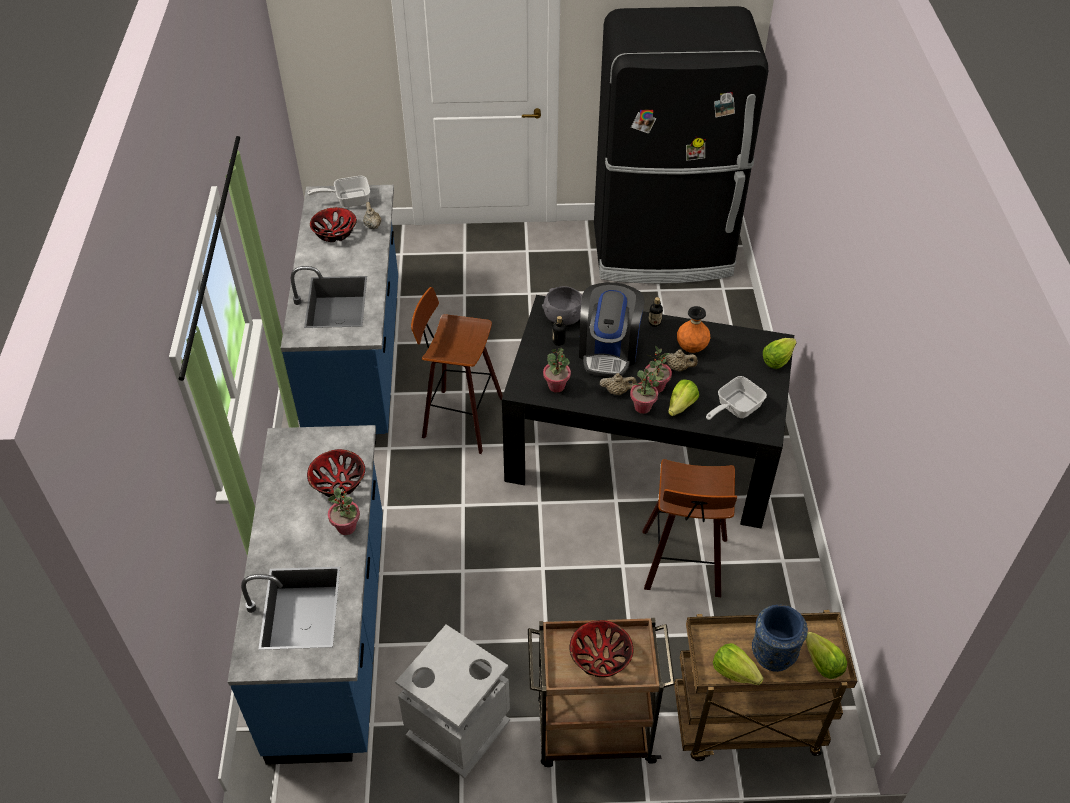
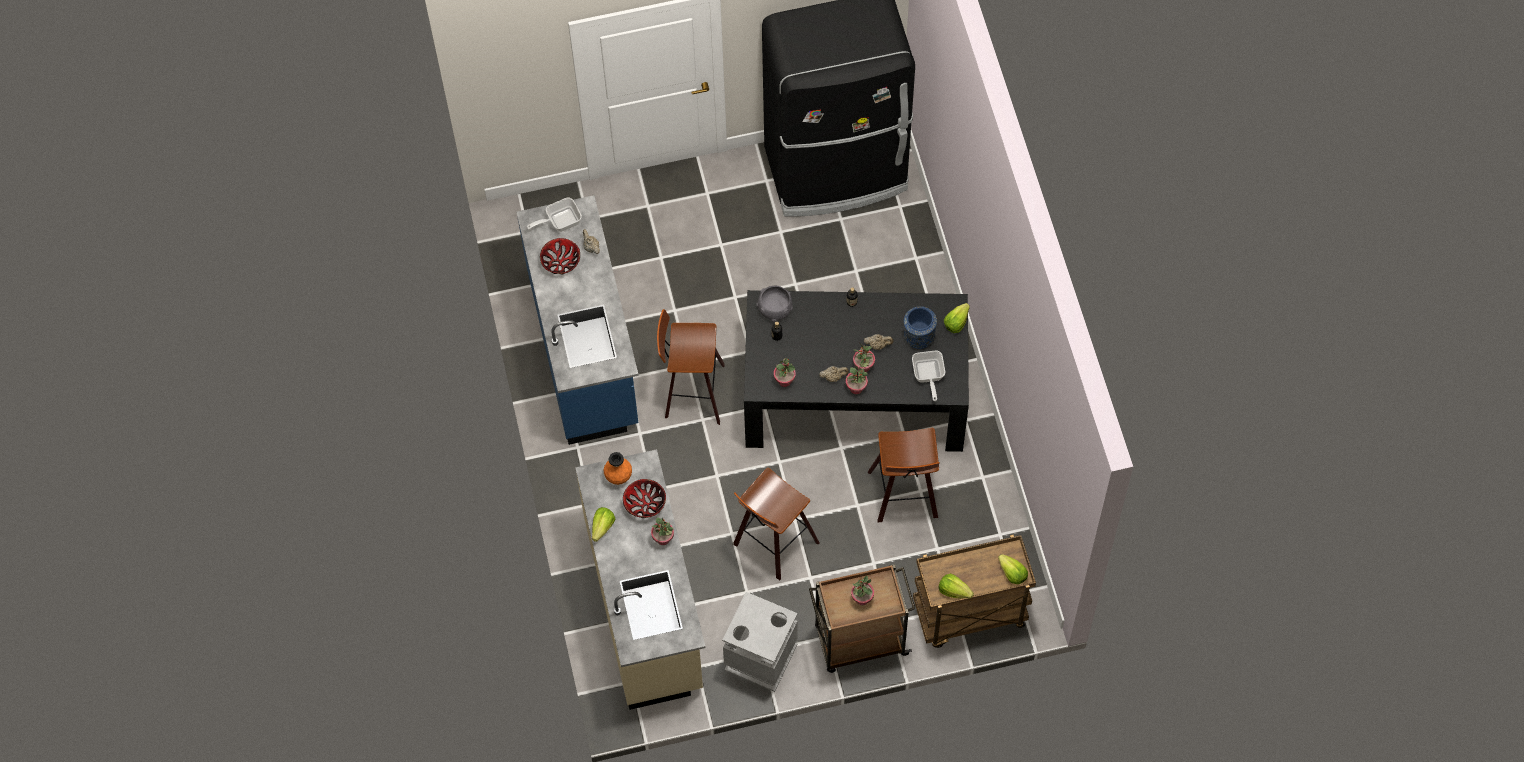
camera: 10 degrees left, 15 degrees up
blue counter [228,425,383,765] -> beige counter [575,449,706,710]
bowl [570,620,634,677] -> potted plant [851,576,874,605]
coffee machine [579,282,645,377] -> none
lettuce [668,380,699,416] -> lettuce moved to [592,507,615,542]
orange vase [677,306,710,353] -> orange vase moved to [604,452,632,485]
frying pan [706,376,767,420] -> frying pan turned 45 degrees counterclockwise [912,351,945,401]
blue vase [752,605,808,672] -> blue vase moved to [904,306,937,349]
none -> stool [733,468,820,581]

